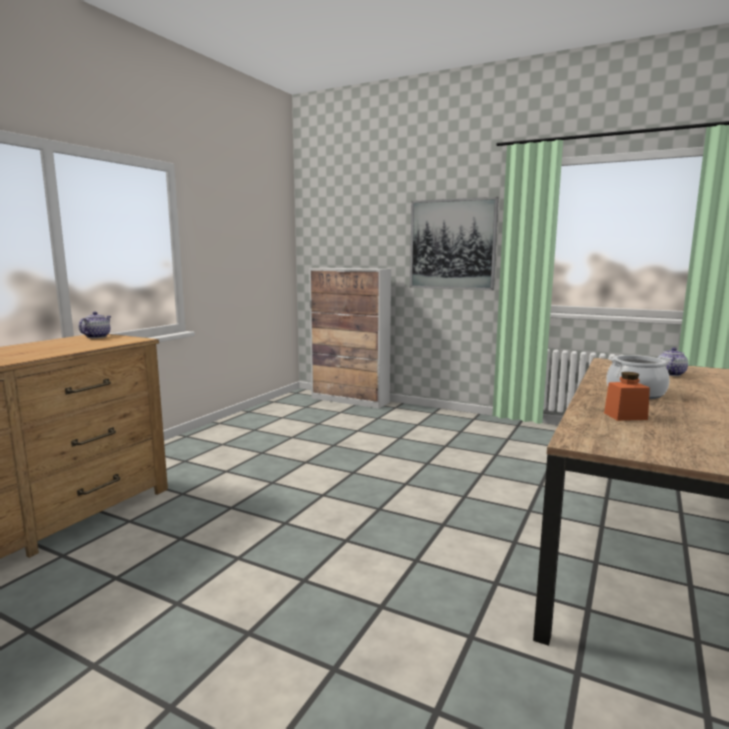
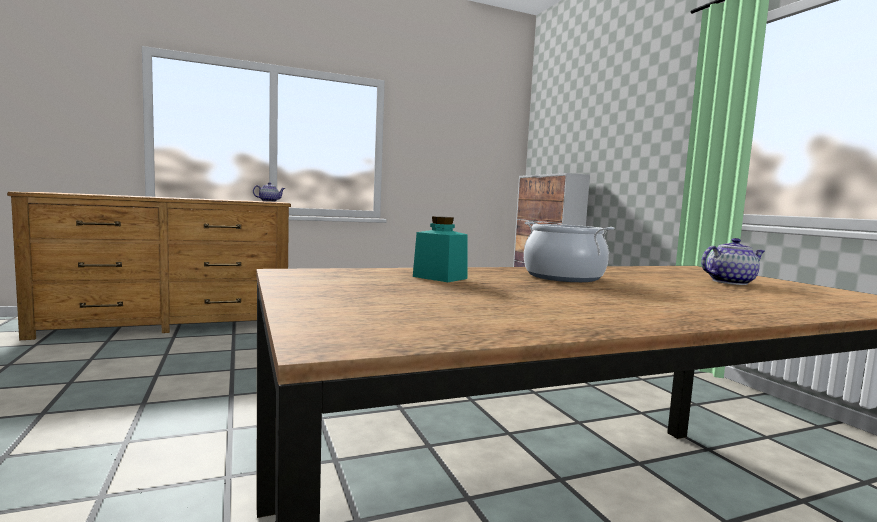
camera: 40 degrees right, 5 degrees down
picture [410,197,499,290] -> none
orange jar [604,372,650,421] -> turquoise jar [413,216,468,282]

